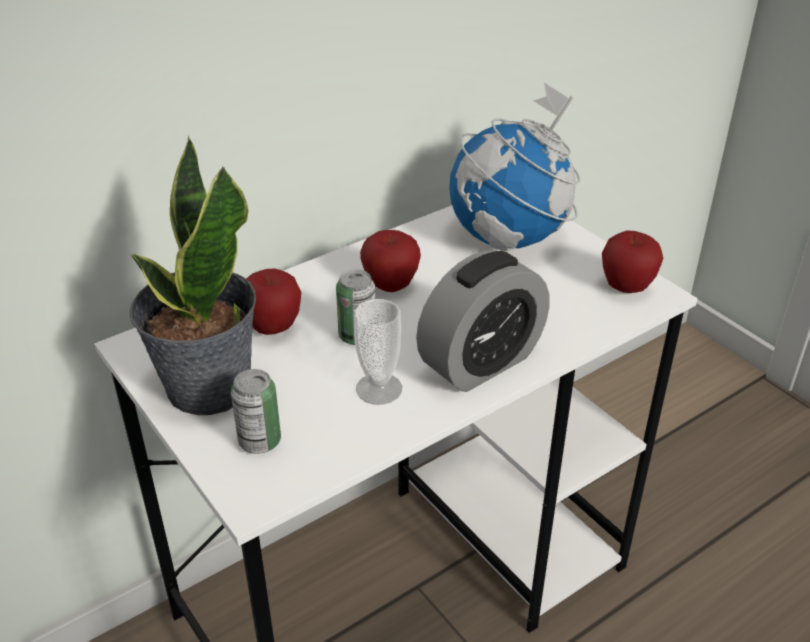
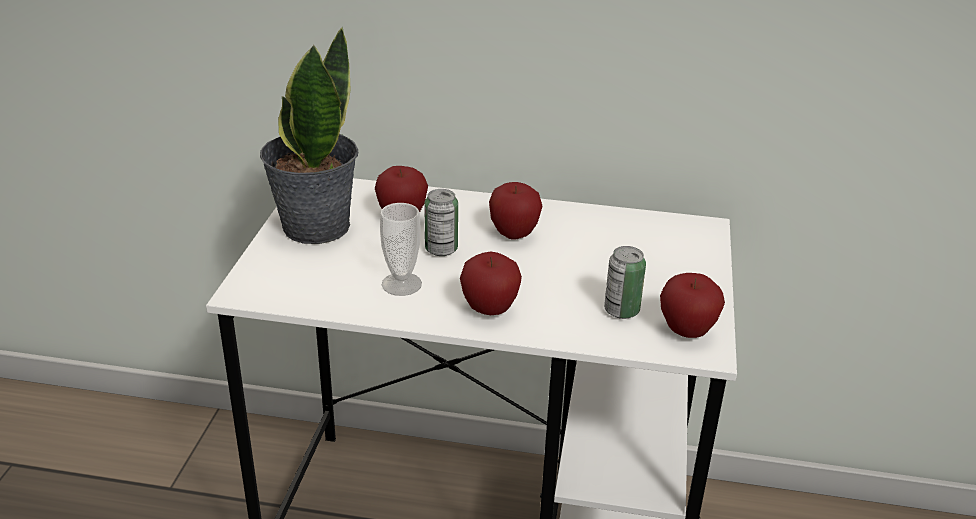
camera: 45 degrees right, 5 degrees down
can [231,369,281,454] -> can moved to [604,246,646,319]
alarm clock [416,251,549,392] -> apple [460,251,522,315]
globe [449,83,581,251] -> none

